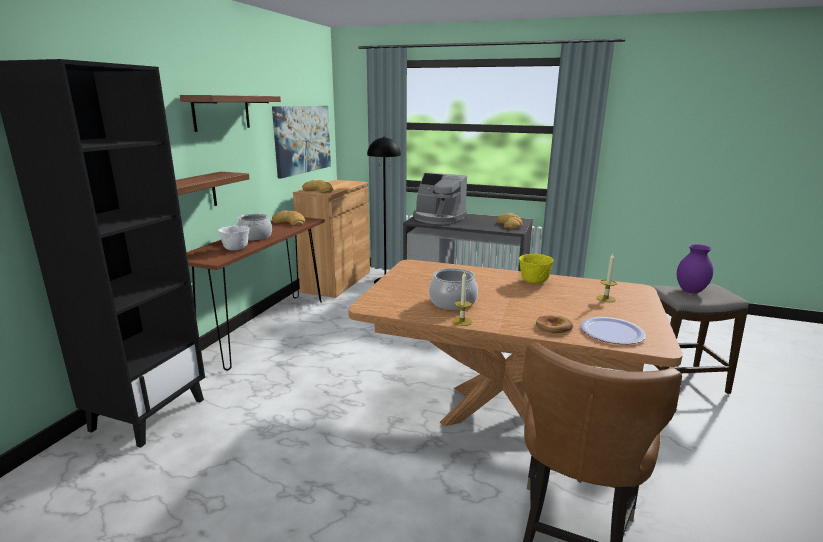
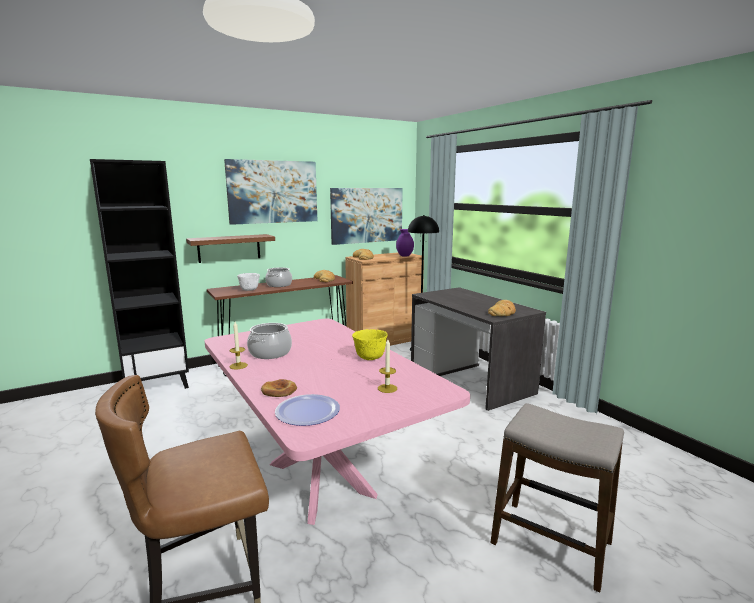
camera: 40 degrees right, 5 degrees down
shelf [180,95,281,132] -> picture [224,159,317,225]
brown dining table [348,260,682,426] -> pink dining table [205,319,470,525]
coffee machine [413,173,467,224] -> none
purple vase [677,244,713,293] -> purple vase moved to [396,229,414,257]

